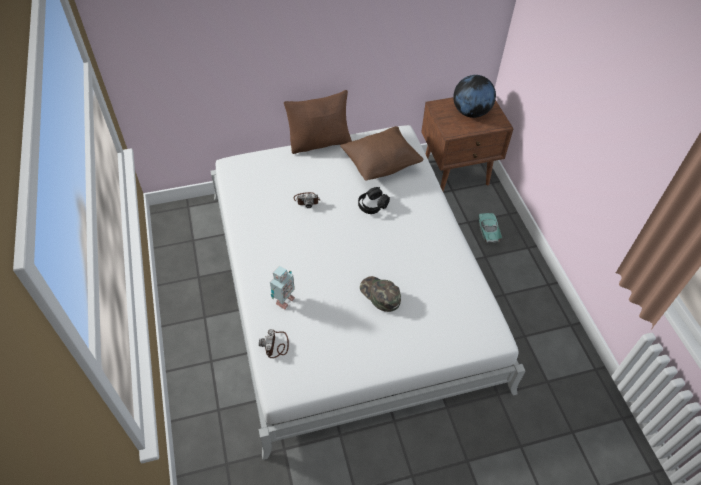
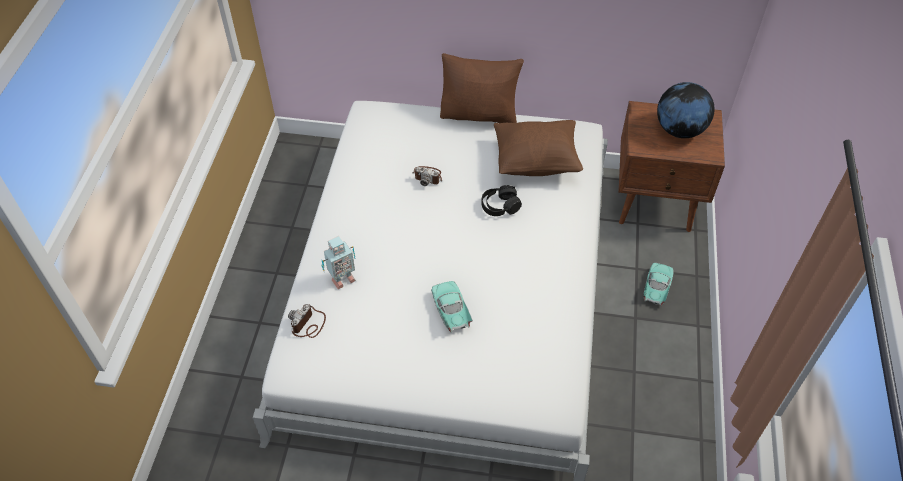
camera: 25 degrees right, 0 degrees up
green cap [360,276,401,312] -> turquoise toy car [431,281,473,333]

